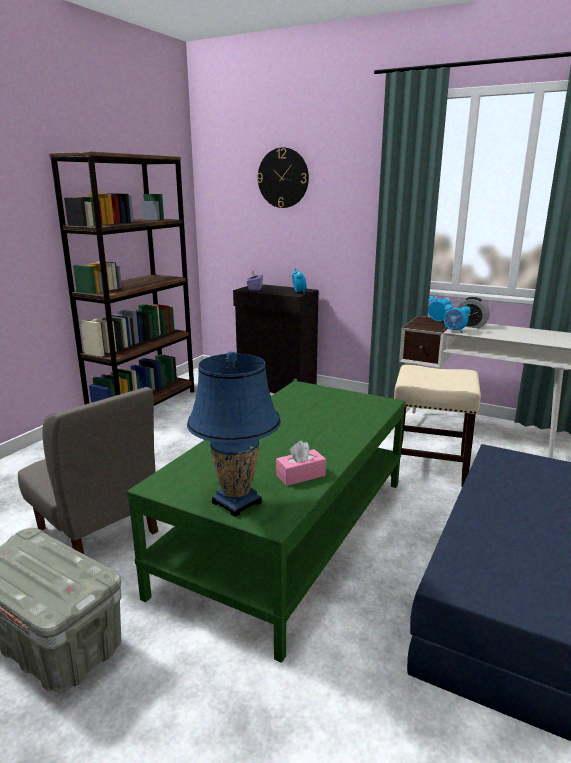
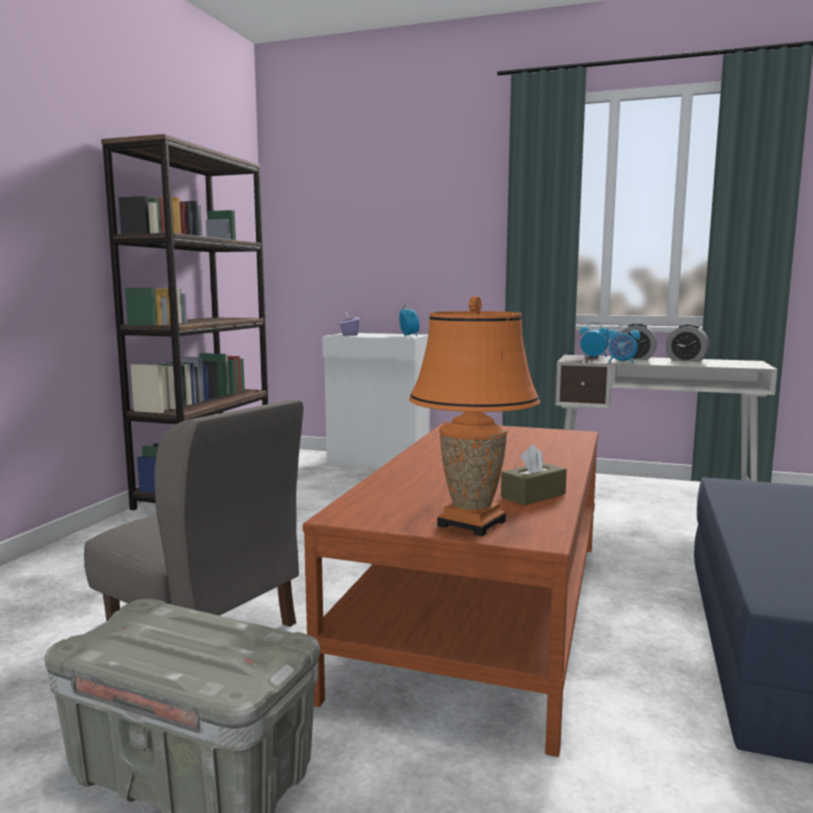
camera: 10 degrees left, 10 degrees down
green coffee table [127,381,405,663] -> brown coffee table [303,422,598,757]
blue table lamp [187,351,281,517] -> orange table lamp [409,296,540,536]
black cabinet [233,284,319,393] -> white cabinet [322,333,430,470]
wall clock [257,147,309,208] -> none
pink tissue box [276,440,326,486] -> brown tissue box [501,444,567,505]
beige stool [391,364,481,487] -> none
none -> alarm clock [666,324,710,362]

